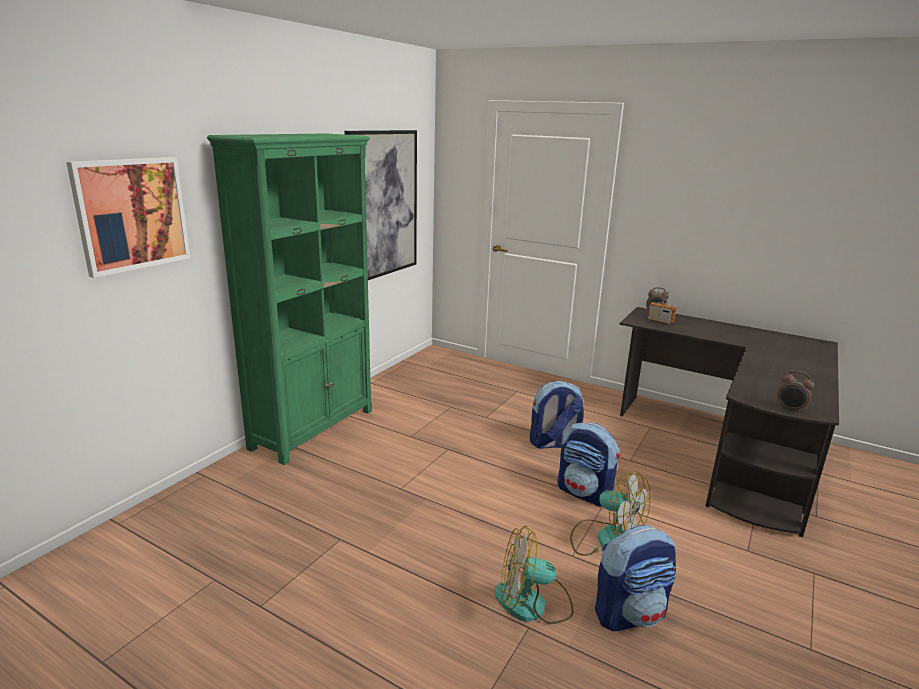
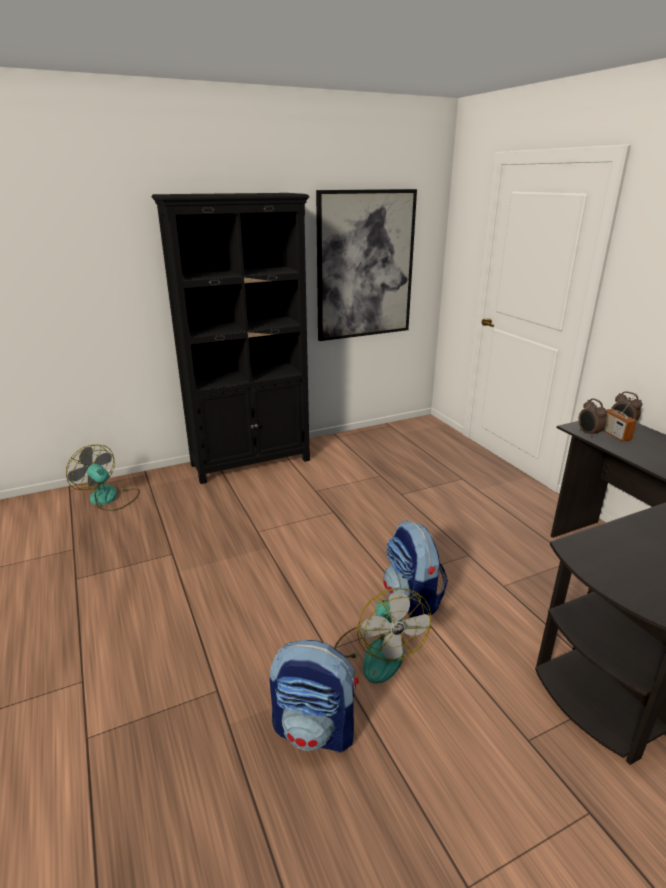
camera: 35 degrees right, 5 degrees up
picture [66,157,190,278] -> none
green bookcase [207,133,372,465] -> black bookcase [152,193,310,484]
fan [495,526,574,624] -> fan moved to [66,445,140,511]
backpack [530,381,584,449] -> none
alarm clock [777,371,815,413] -> alarm clock moved to [578,399,607,438]

